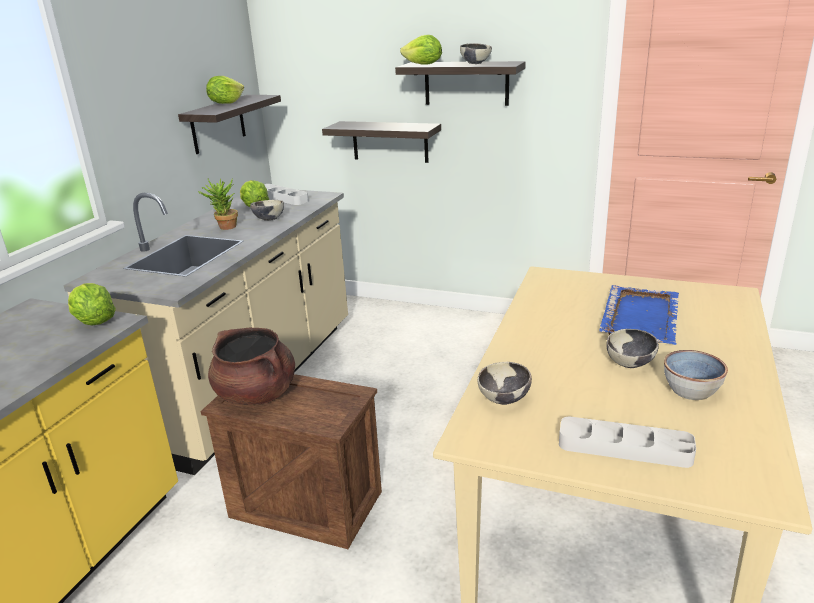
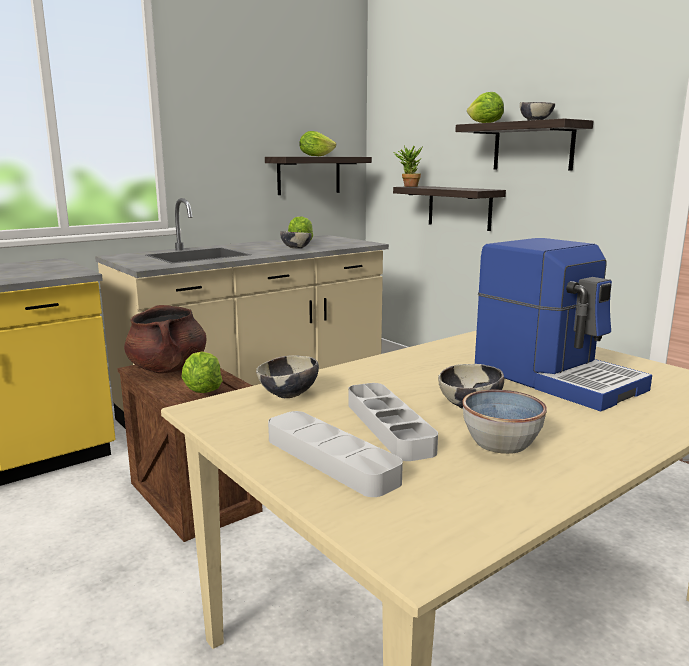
camera: 30 degrees right, 10 degrees down
lettuce [68,283,116,326] -> lettuce moved to [182,351,222,393]
potted plant [198,178,238,230] -> potted plant moved to [393,145,423,187]
grey tray [264,184,309,205] -> grey tray moved to [348,383,438,461]
blue tray [599,285,679,345] -> coffee machine [475,238,652,411]

